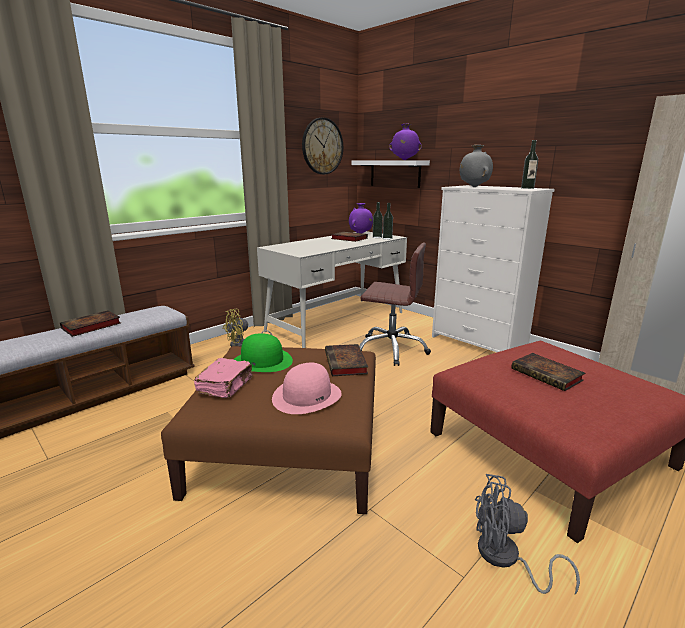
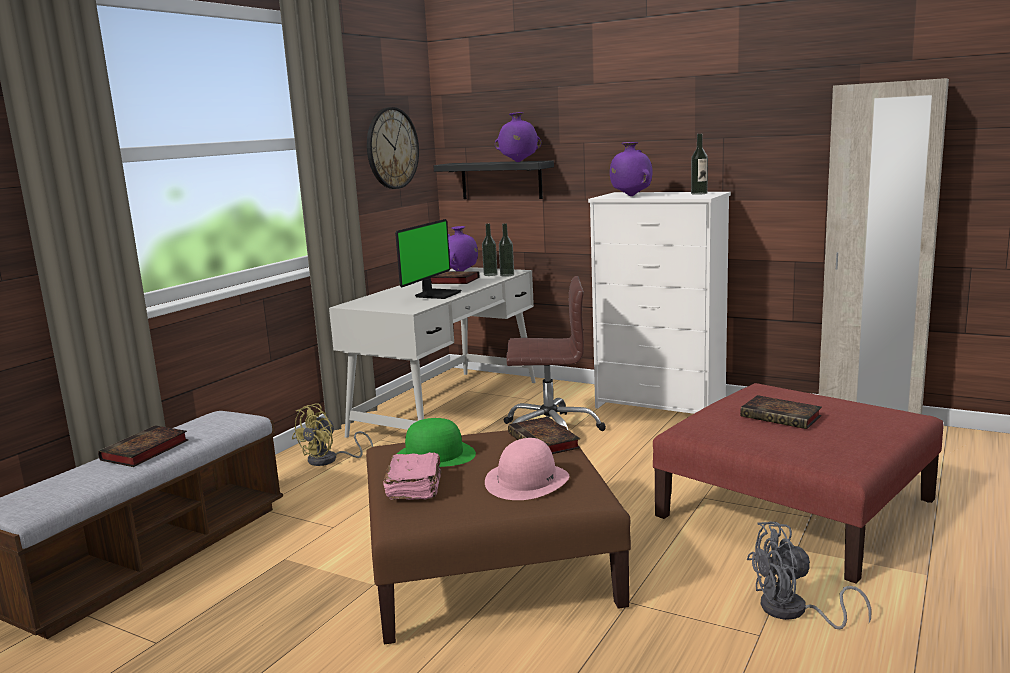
camera: 15 degrees left, 5 degrees down
white shelf [351,160,430,188] -> black shelf [433,160,554,199]
grey vase [460,145,493,187] -> purple vase [610,142,653,196]
none -> monitor [395,219,462,299]

